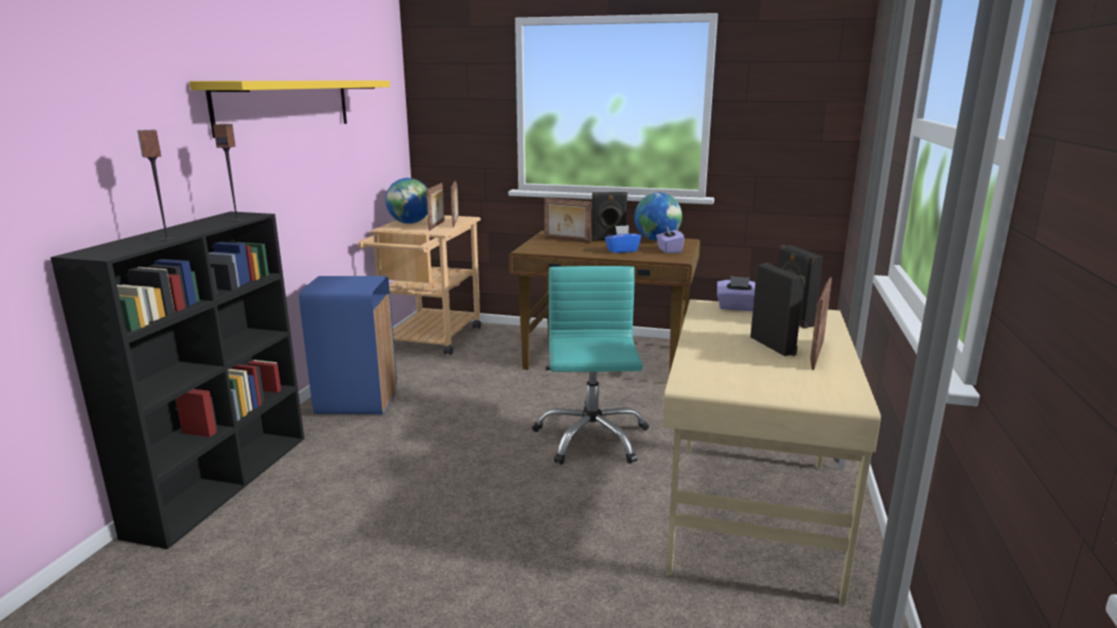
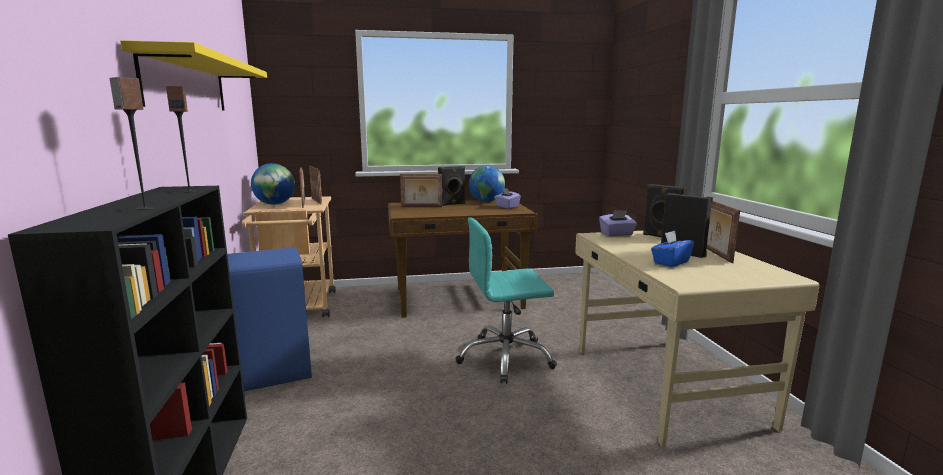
camera: 25 degrees left, 5 degrees down
turquoise office chair [532,266,649,465] -> turquoise office chair turned 75 degrees counterclockwise [455,218,557,384]
blue tissue box [605,225,641,253] -> blue tissue box moved to [651,231,694,267]

